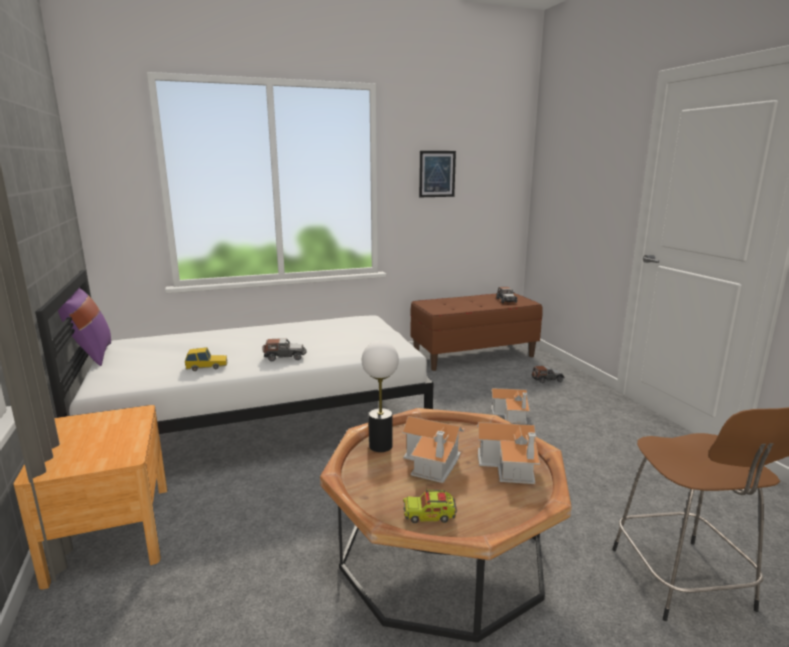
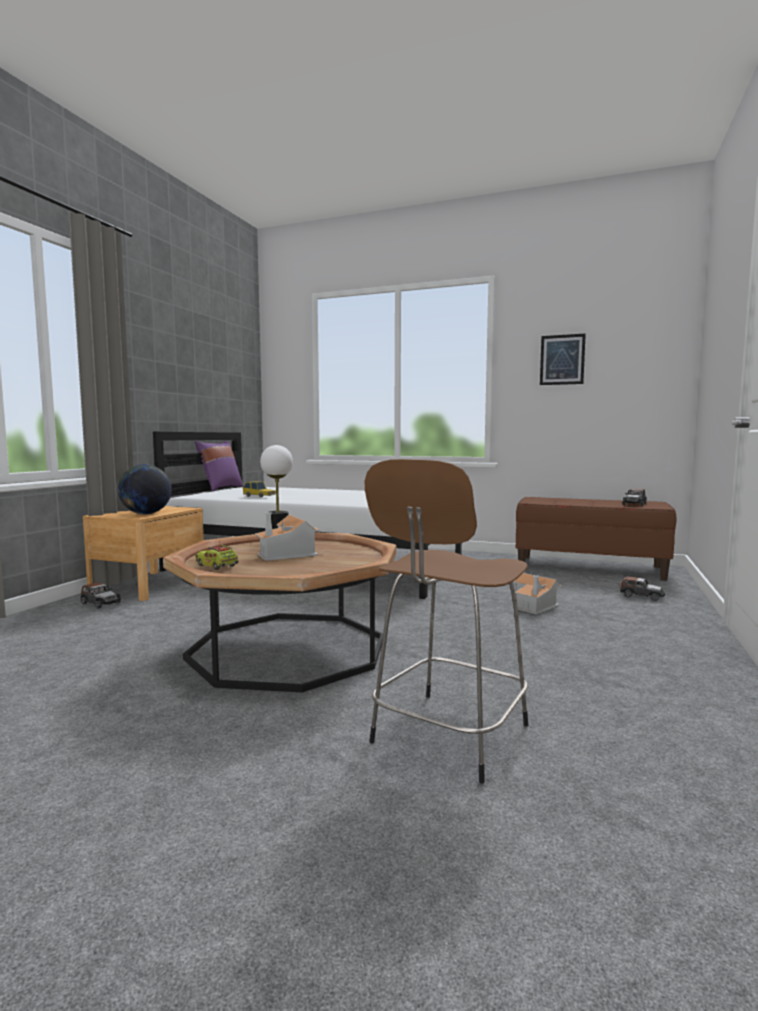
camera: 40 degrees right, 10 degrees down
toy car [262,339,307,361] -> toy car moved to [81,583,121,609]
toy house [477,422,540,484] -> none
none -> globe [118,464,172,514]

